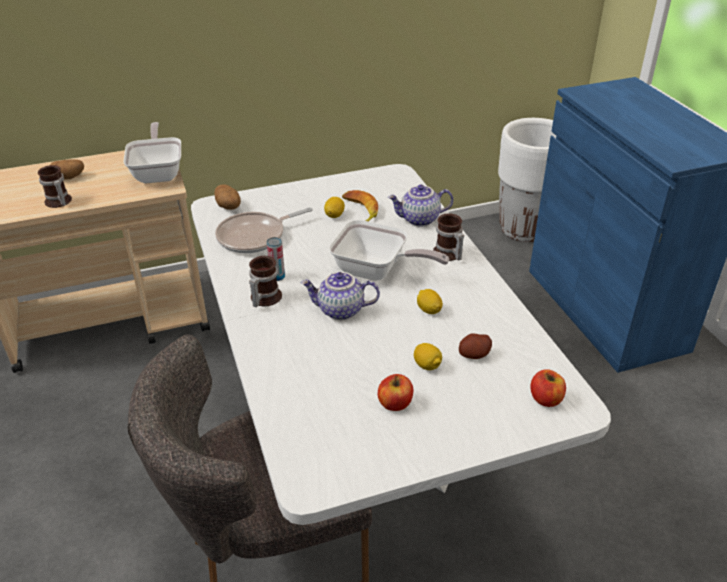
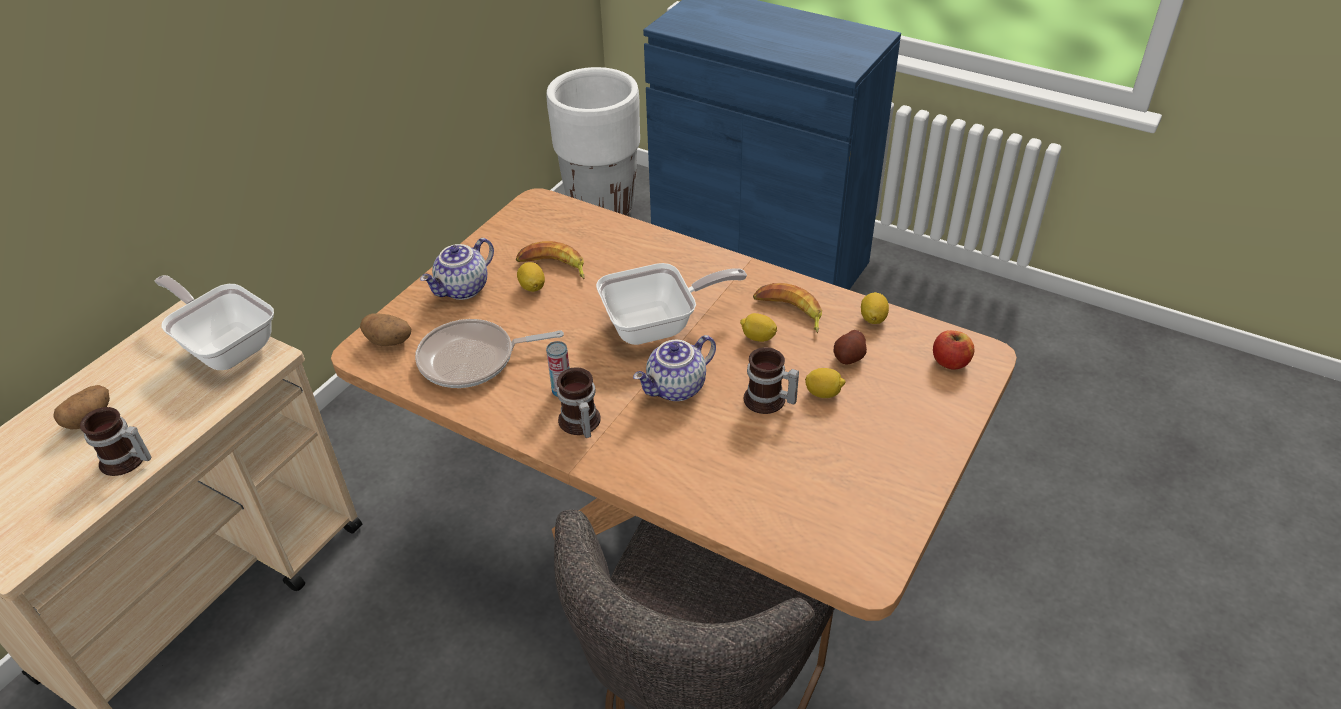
camera: 40 degrees left, 5 degrees up
white dining table [191,164,611,525] -> brown dining table [331,188,1017,621]
frying pan [215,207,313,253] -> frying pan turned 60 degrees clockwise [415,319,564,388]
apple [378,374,413,411] -> none
teapot [388,185,453,227] -> teapot moved to [420,238,494,300]
mug [433,213,464,261] -> mug moved to [744,347,799,414]
none -> banana [753,283,822,333]
none -> lemon [861,292,889,324]

